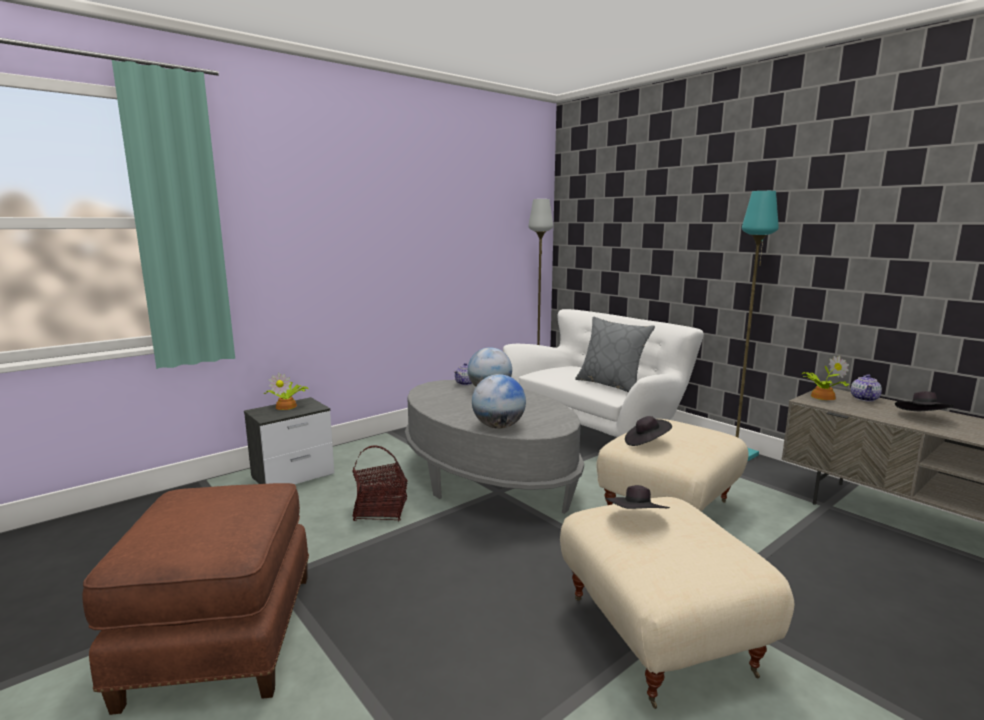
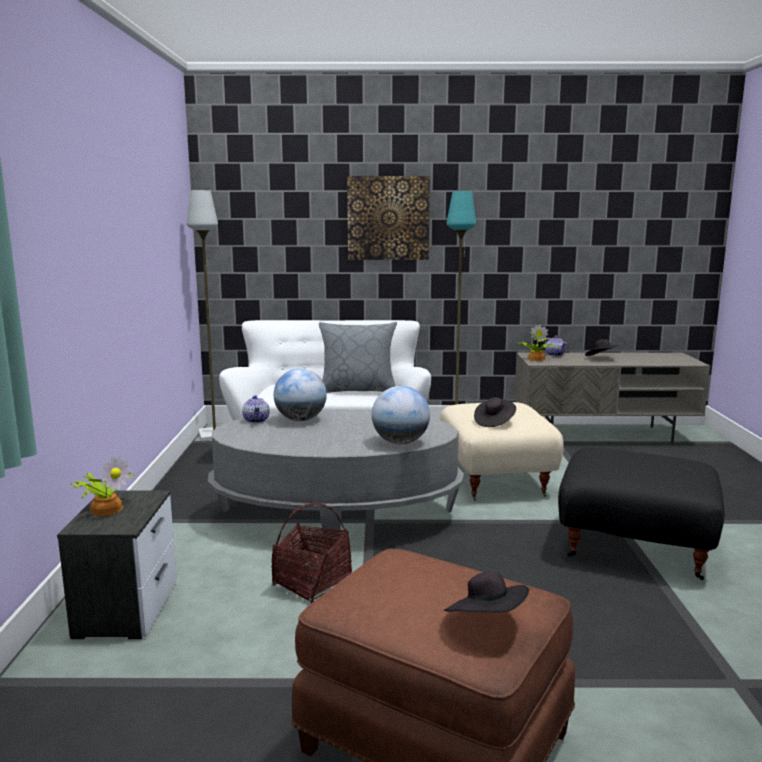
camera: 50 degrees left, 0 degrees up
beige ottoman [560,497,794,709] -> black ottoman [558,448,725,580]
black hat [605,485,670,509] -> black hat moved to [444,572,529,612]
none -> picture [347,176,430,260]

